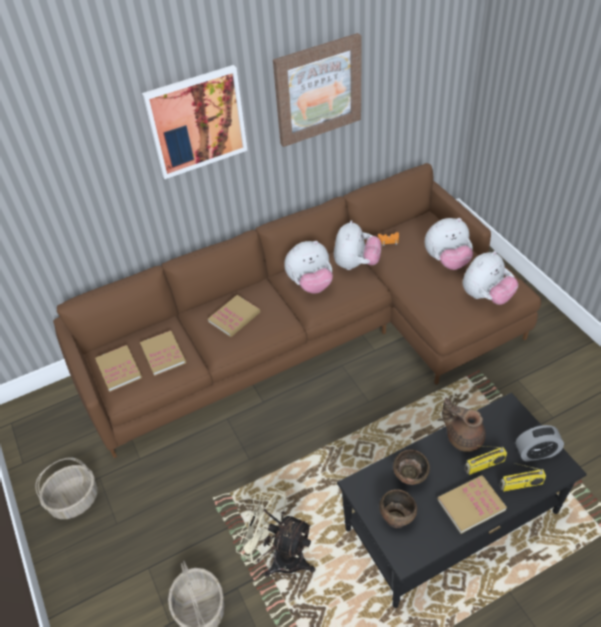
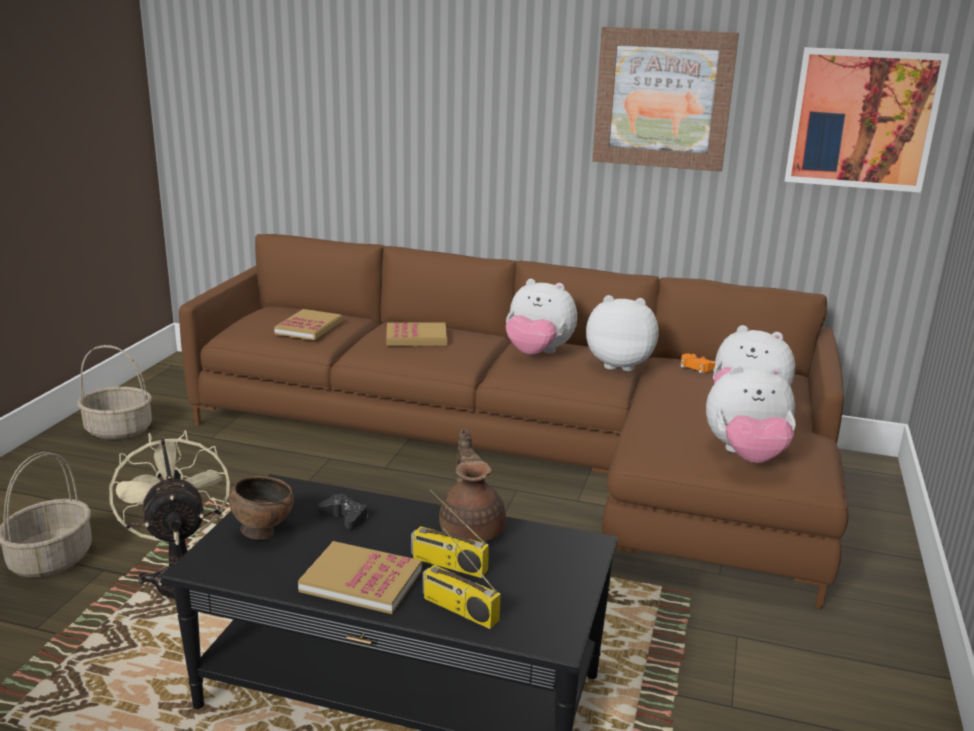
camera: 40 degrees right, 25 degrees down
book [95,345,142,392] -> none
picture [142,65,248,179] -> picture moved to [785,47,949,193]
plush toy [334,220,381,270] -> plush toy turned 135 degrees counterclockwise [586,295,659,371]
brown bowl [393,449,430,485] -> black game controller [318,494,368,529]
alarm clock [516,425,564,462] -> none

